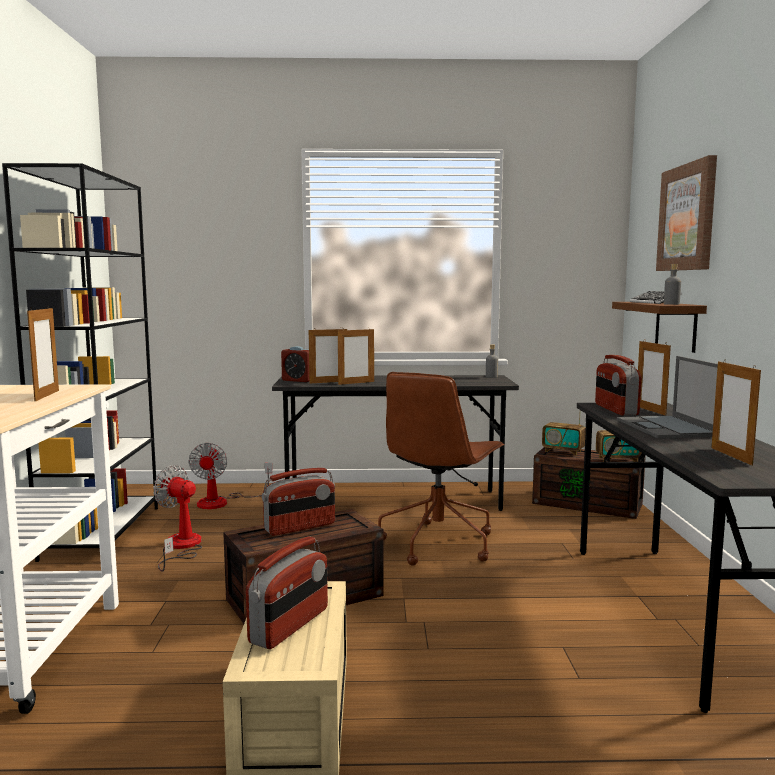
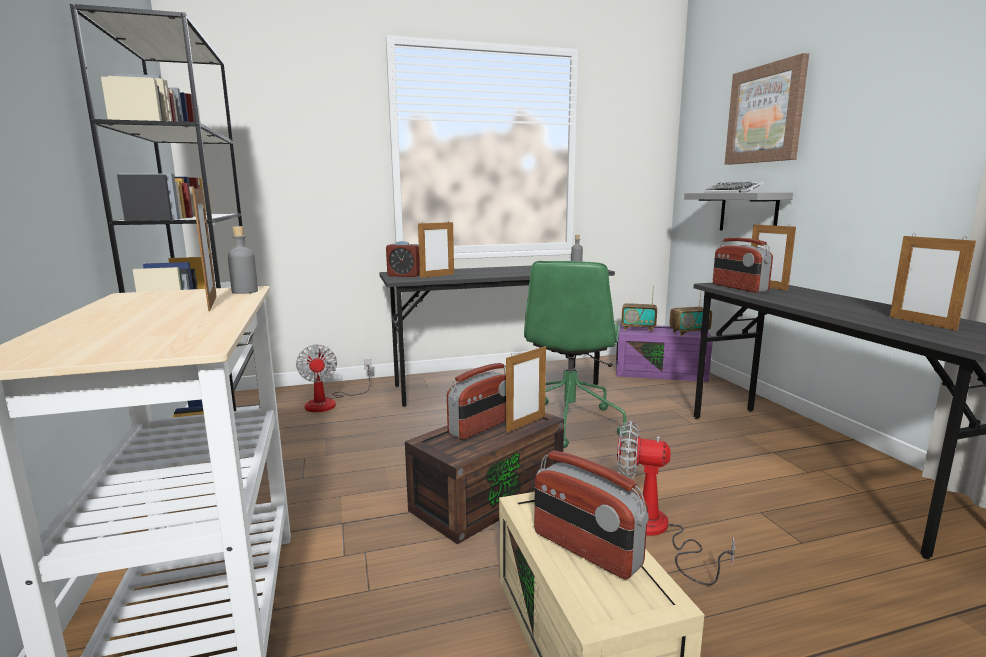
camera: 15 degrees left, 5 degrees up
fan [153,465,202,572] -> fan moved to [617,421,735,585]
radio [246,536,328,649] -> radio turned 120 degrees clockwise [534,450,649,579]
picture frame [338,328,374,385] -> picture frame moved to [506,345,546,433]
brown office chair [378,372,504,566] -> green office chair [524,261,627,448]
brown storage box [532,447,646,519] -> purple storage box [616,324,713,382]
brown shelf [612,302,707,353] -> grey shelf [684,192,793,230]
laptop [617,356,718,438] -> none
grey bottle [664,264,681,305] -> grey bottle moved to [228,226,258,294]

